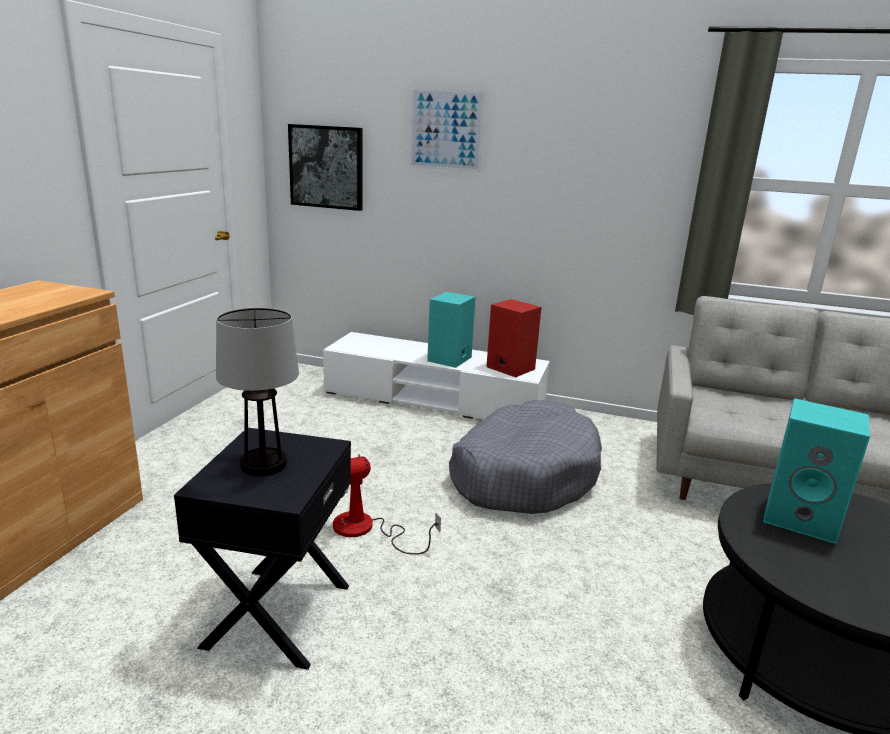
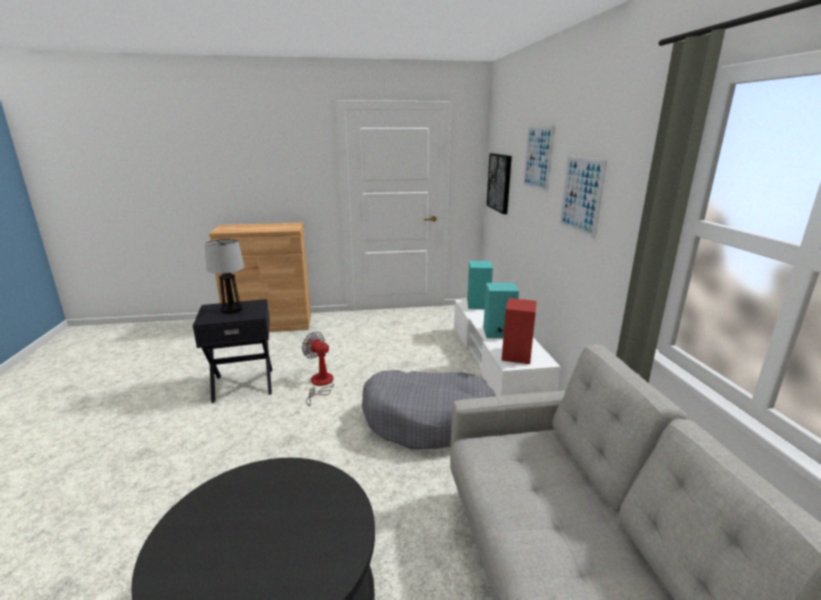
camera: 65 degrees right, 0 degrees up
turquoise speaker [763,398,870,544] -> turquoise speaker moved to [467,261,493,309]
none -> picture [559,155,607,240]

